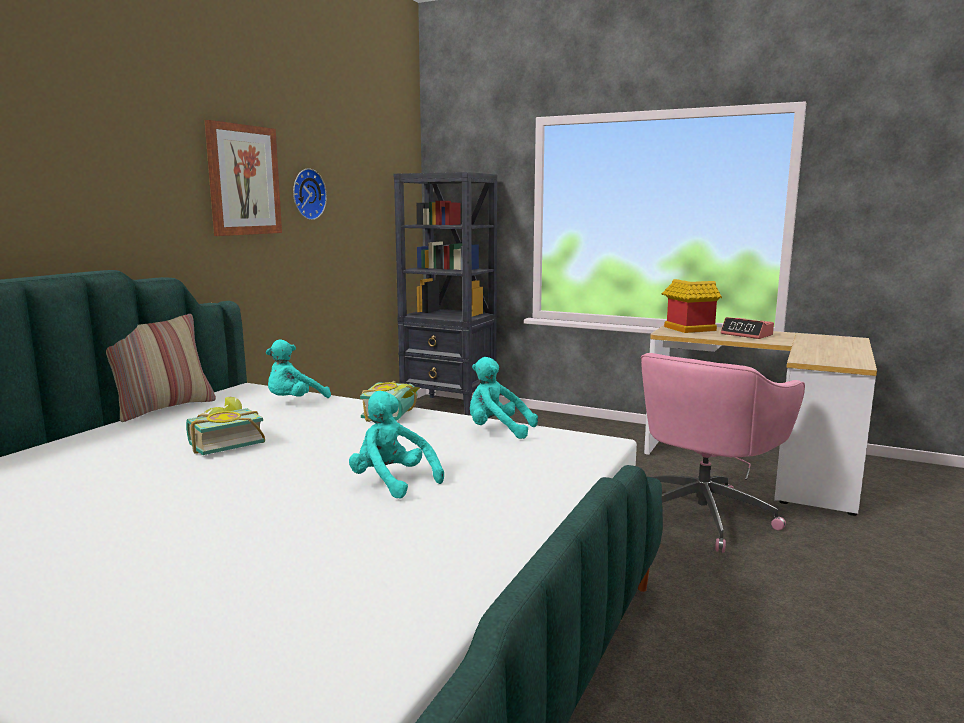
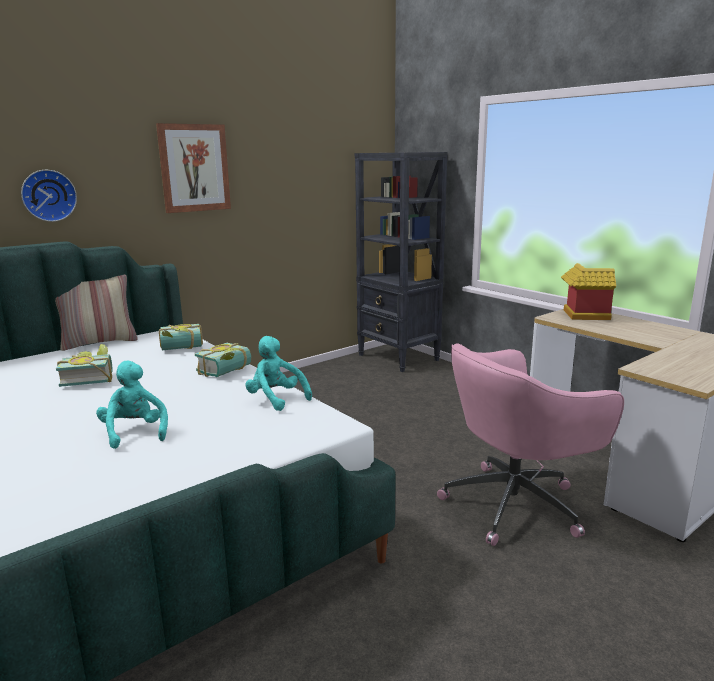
camera: 25 degrees right, 5 degrees up
turquoise plush toy [266,340,331,398] -> book [159,324,203,350]
wall clock [293,168,327,220] -> wall clock moved to [21,170,77,222]
alarm clock [720,317,774,339] -> none

